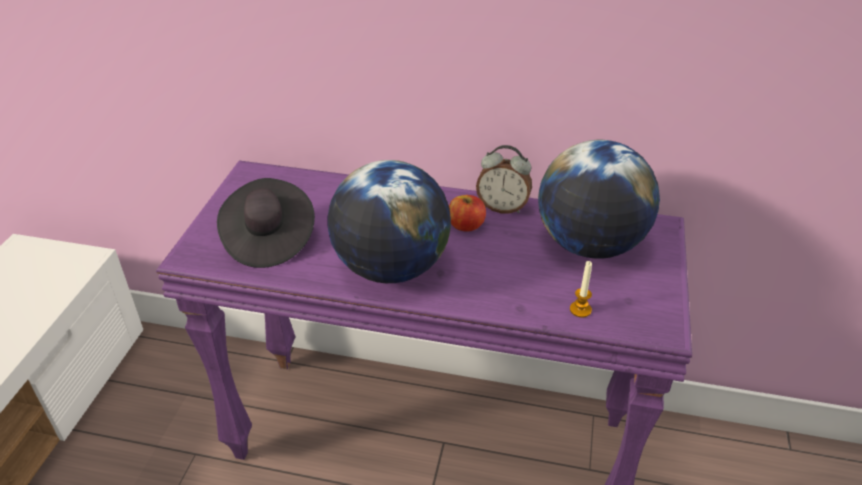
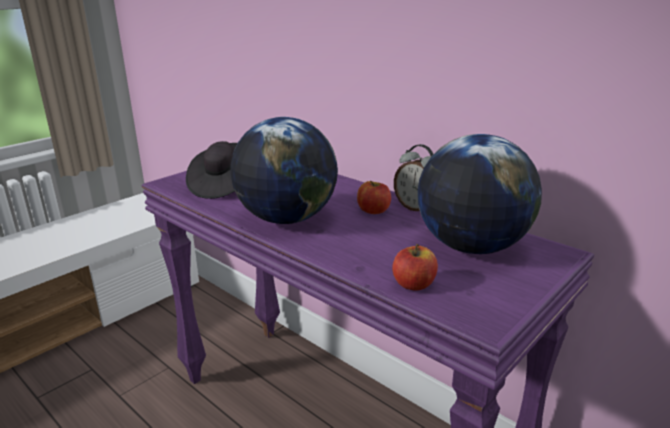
camera: 30 degrees right, 15 degrees down
candle [570,261,592,318] -> apple [392,244,438,291]

